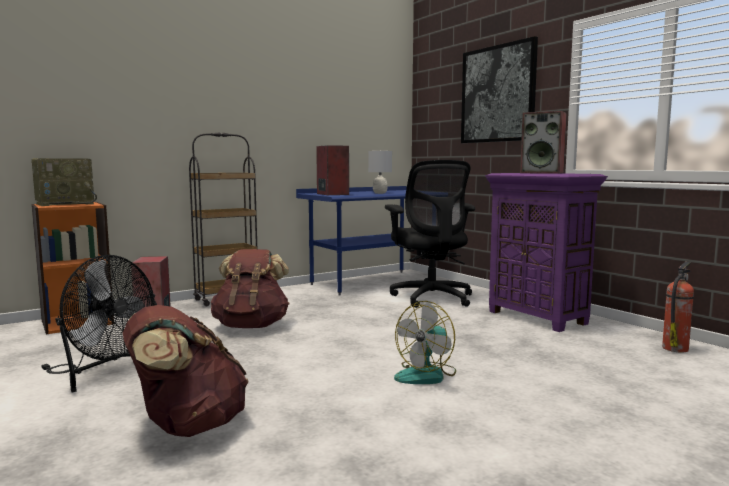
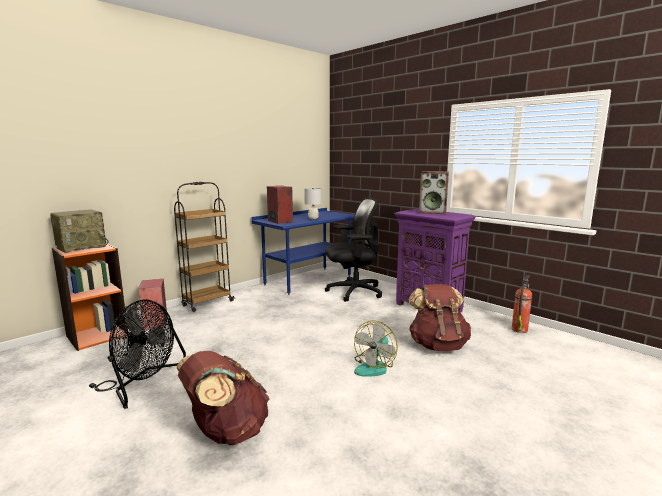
camera: 10 degrees left, 5 degrees up
brown backpack [211,249,290,328] -> brown backpack moved to [408,284,471,351]
black office chair [385,160,475,308] -> black office chair turned 75 degrees counterclockwise [325,197,382,302]
picture [461,36,538,143] -> none

